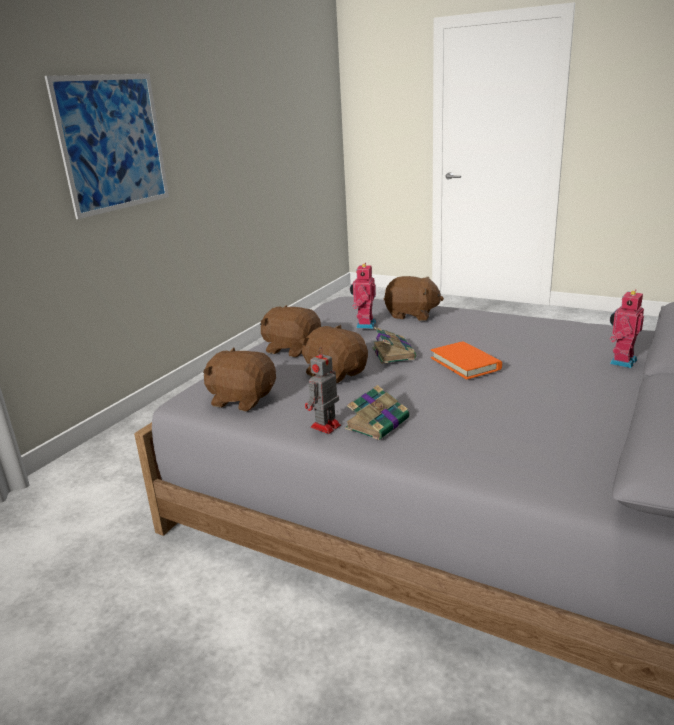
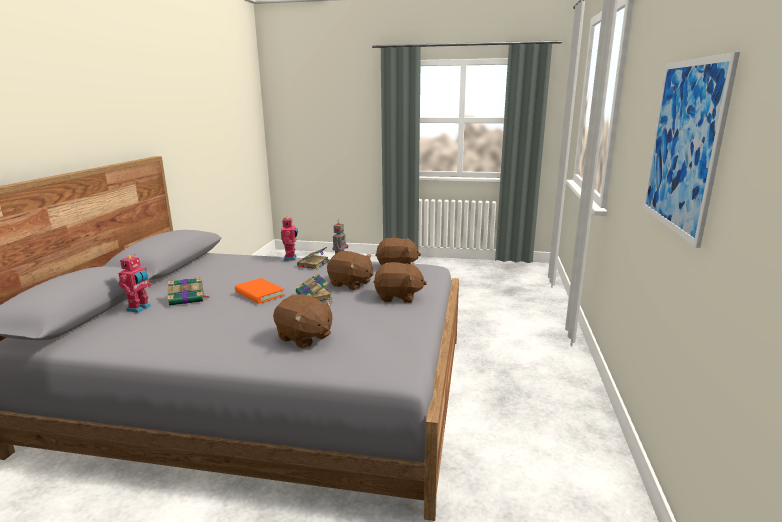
camera: 160 degrees right, 5 degrees down
toy robot [350,263,376,329] -> toy robot moved to [281,216,298,261]
brown plush toy [384,276,444,321] -> brown plush toy turned 135 degrees counterclockwise [273,294,333,349]
none -> book [168,277,210,306]

